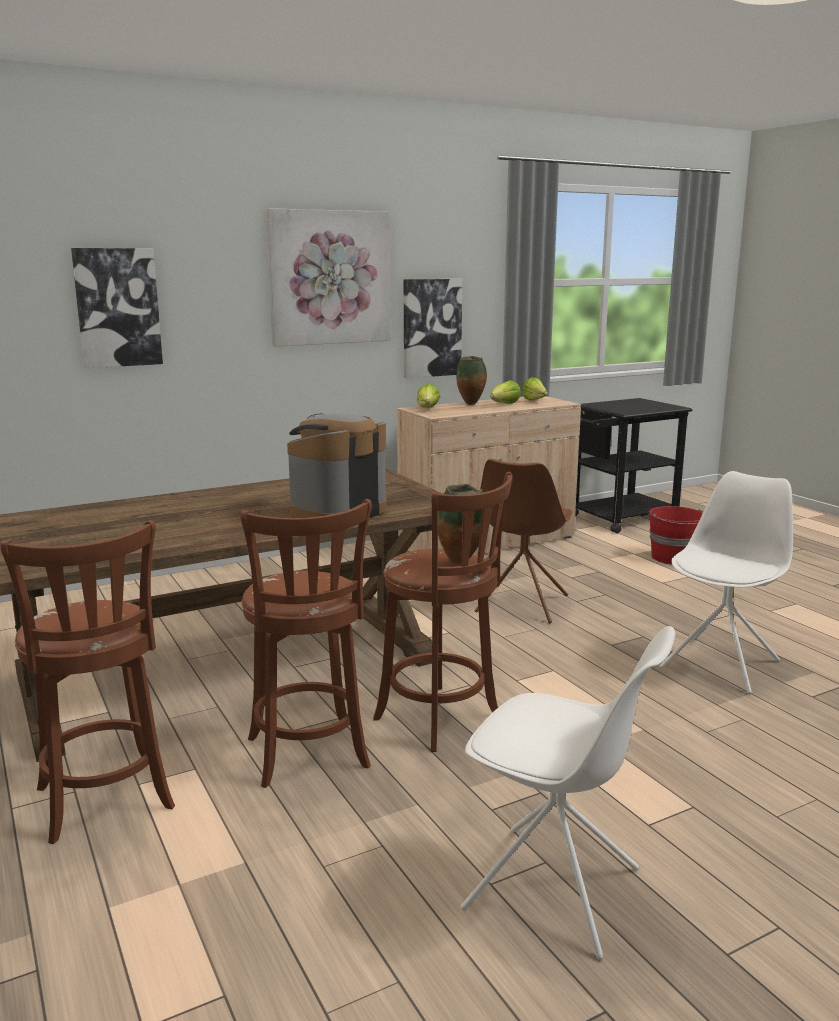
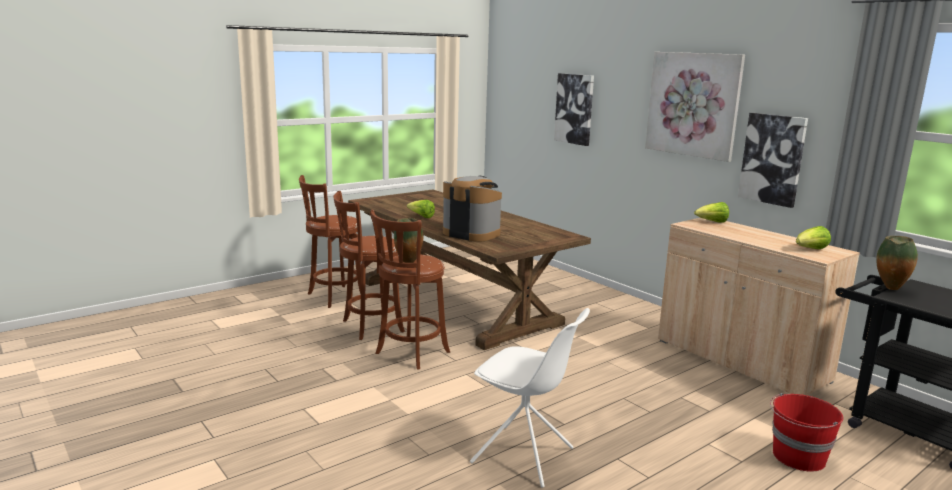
camera: 80 degrees right, 0 degrees up
vase [456,356,487,405] -> vase moved to [877,236,918,290]
white chair [460,626,675,959] -> none
brown chair [474,459,572,623] -> none
lettuce [490,380,521,404] -> lettuce moved to [407,200,435,218]

